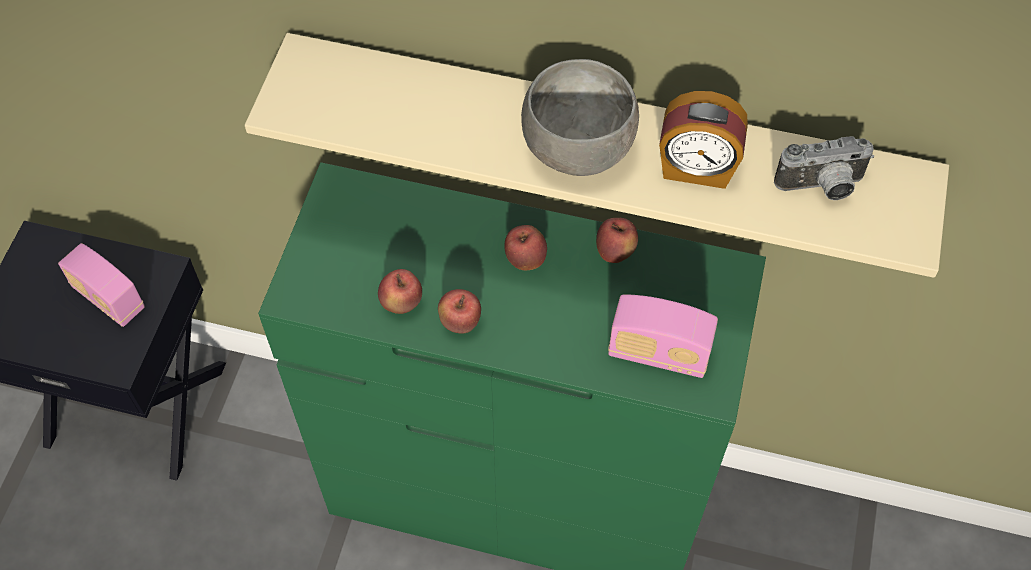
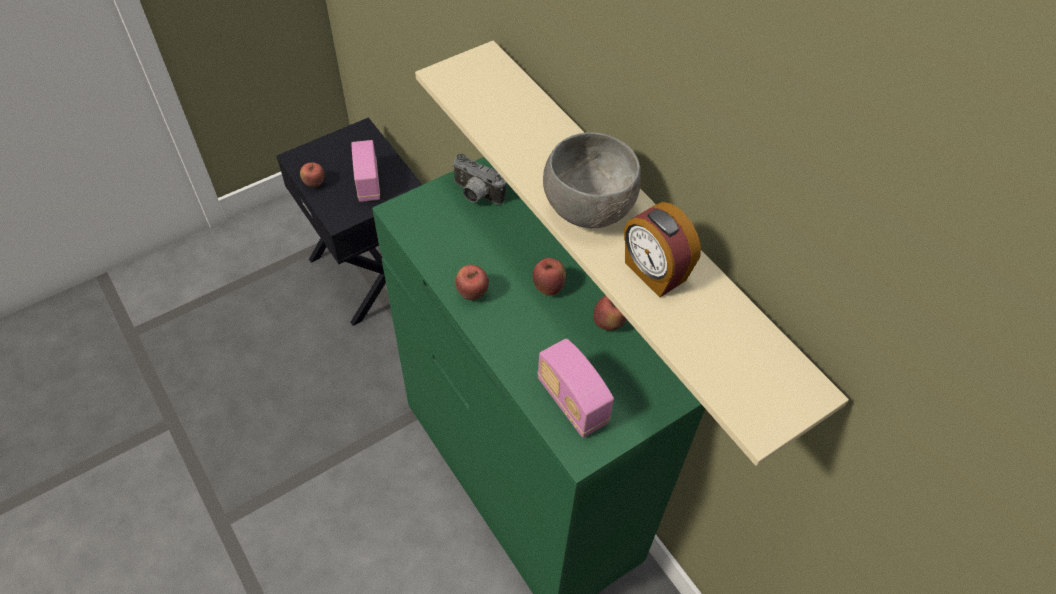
camera: 40 degrees right, 5 degrees down
apple [378,269,422,314] -> apple moved to [300,162,324,187]
camera [774,136,874,200] -> camera moved to [452,154,506,205]

